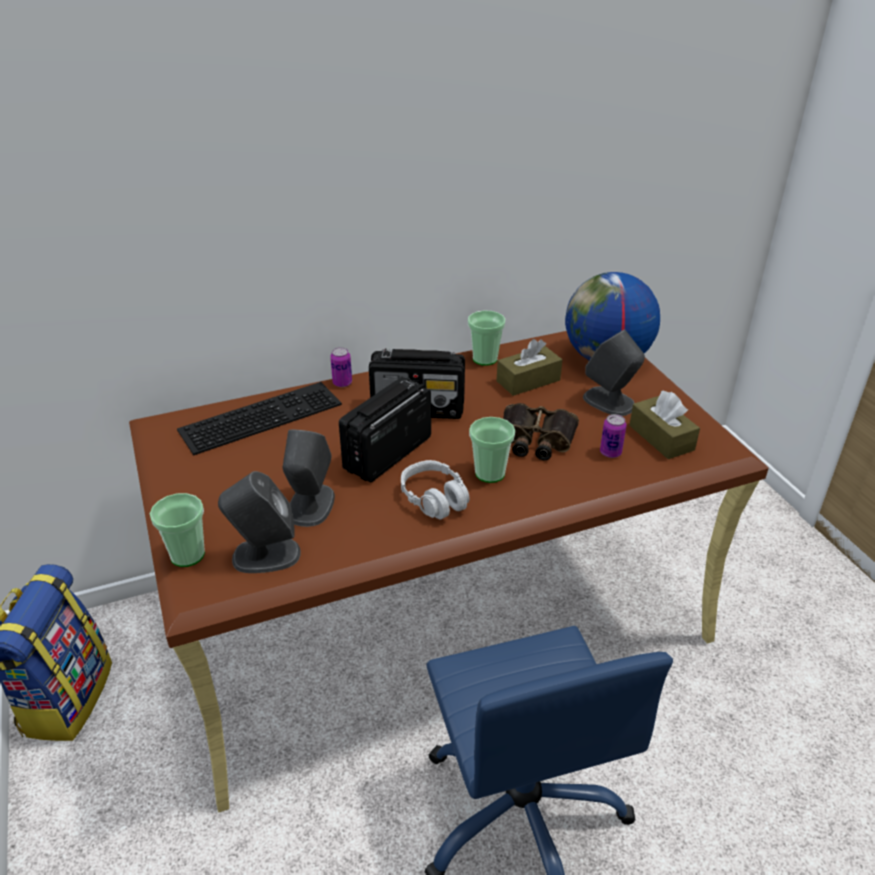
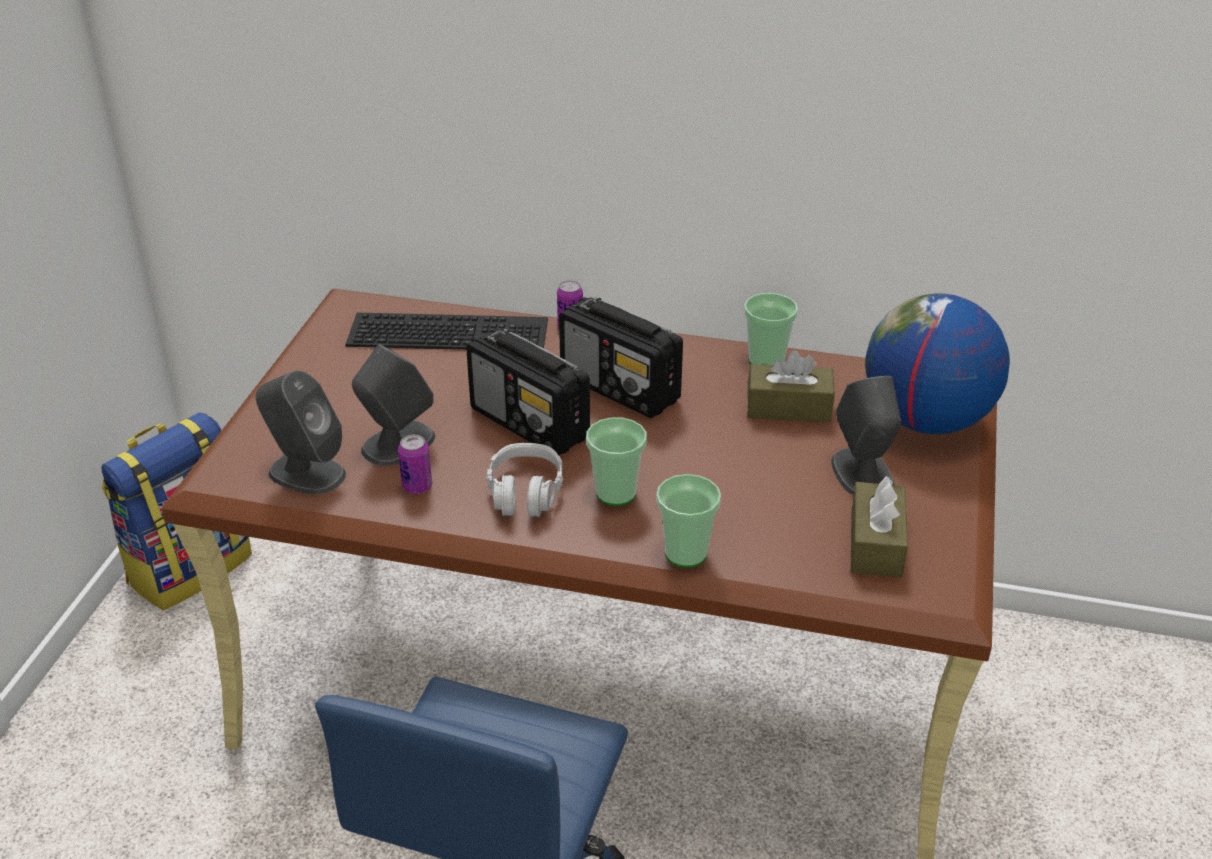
camera: 35 degrees right, 0 degrees up
cup [150,493,205,567] -> cup moved to [656,474,721,568]
radio [339,377,431,482] -> radio turned 120 degrees counterclockwise [466,328,590,456]
binoculars [503,403,579,461] -> none
can [600,414,627,458] -> can moved to [398,434,432,494]

